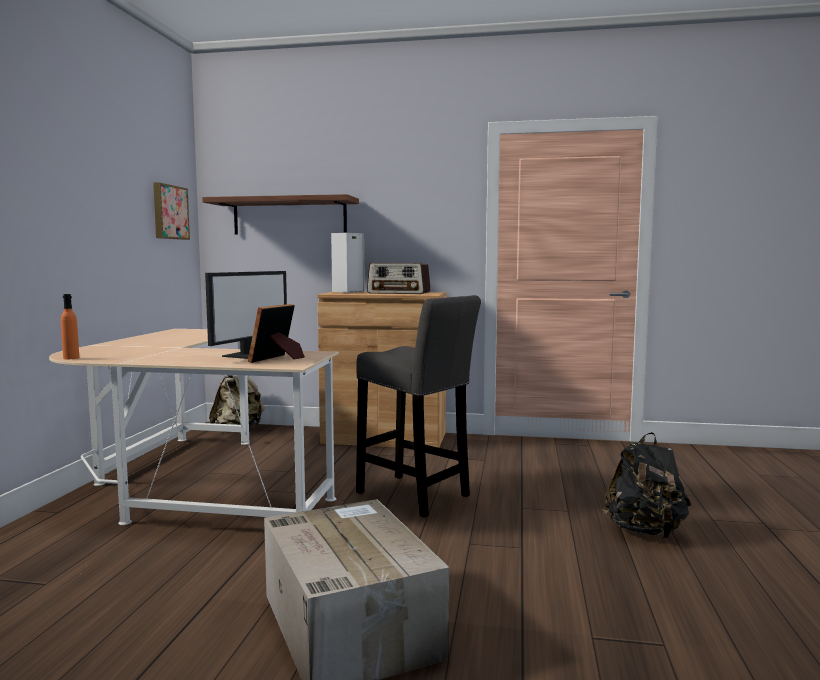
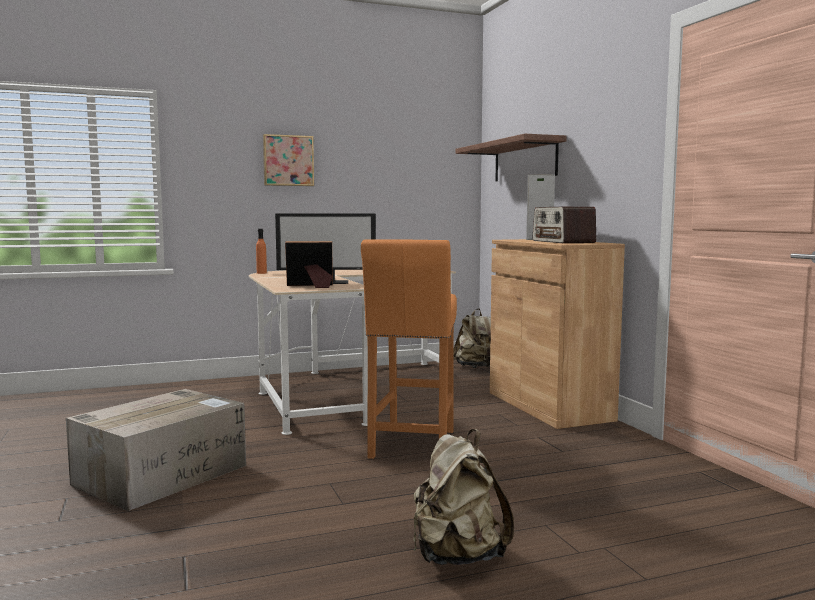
camera: 60 degrees right, 0 degrees up
picture [153,183,190,240] -> picture moved to [263,134,314,186]
grey stool [356,295,481,518] -> orange stool [361,240,457,459]
black backpack [601,432,691,538] -> beige backpack [413,429,514,565]

